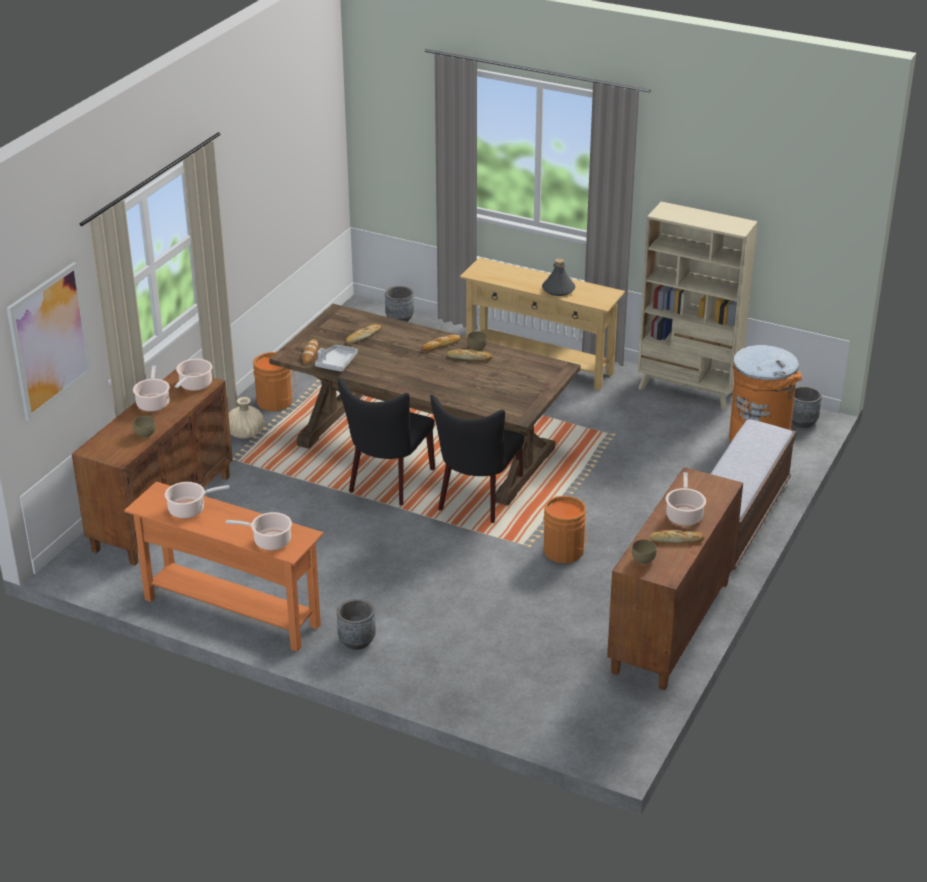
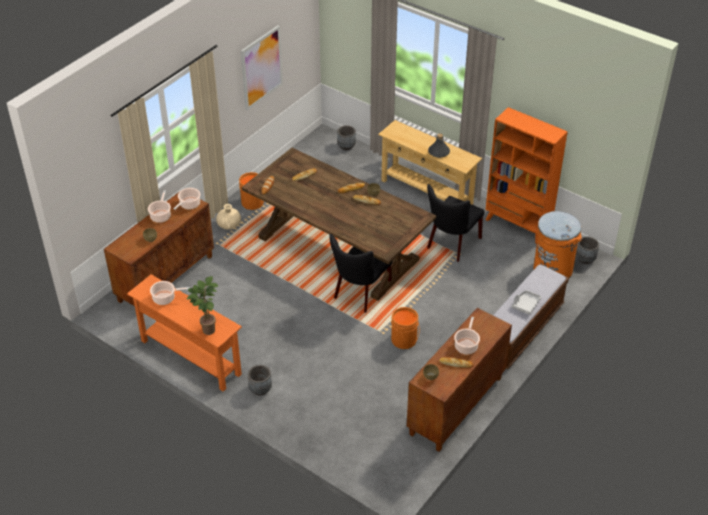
camera: 10 degrees right, 10 degrees up
picture [7,262,92,421] -> picture moved to [241,25,283,110]
cooking pot [226,512,292,550] -> potted plant [187,276,219,335]
grey tray [315,345,358,372] -> grey tray moved to [512,290,541,315]
black chair [338,378,435,505] -> black chair moved to [427,184,485,262]
beige bookcase [637,201,758,411] -> orange bookcase [485,107,568,244]

